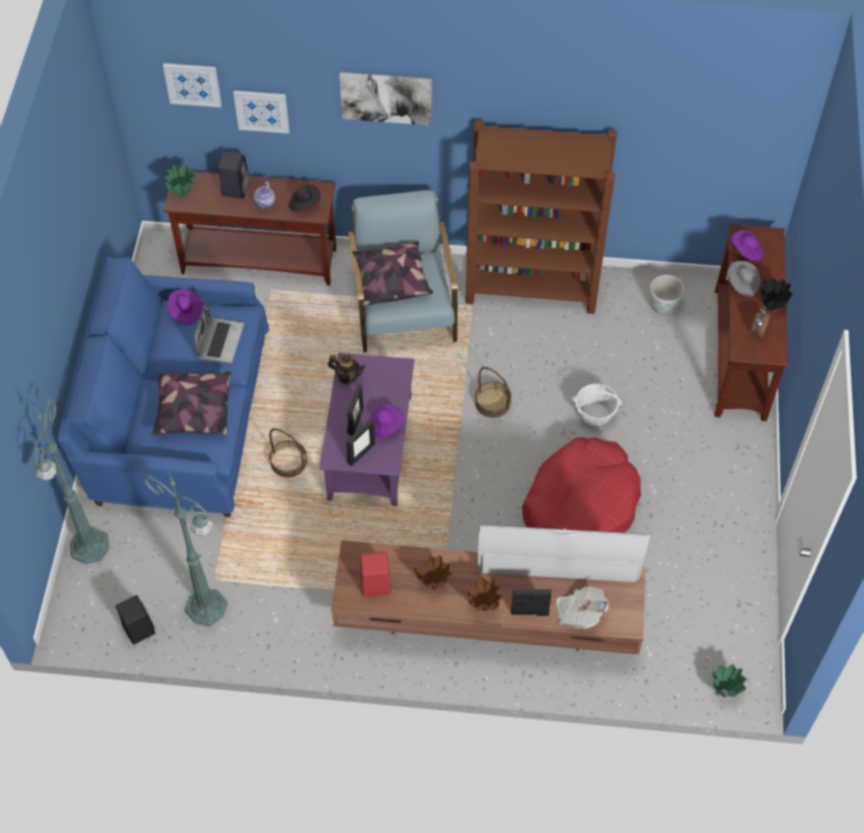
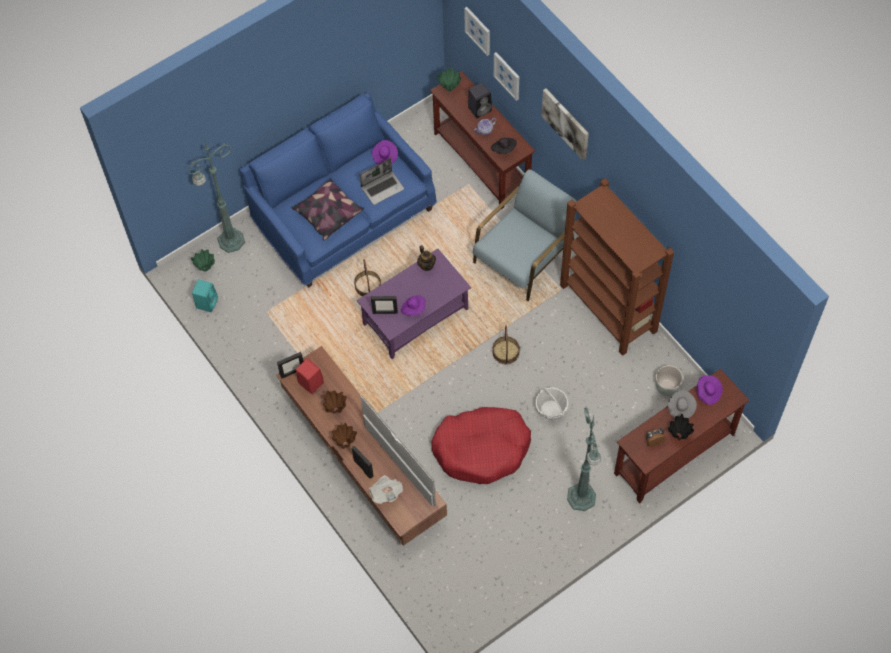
camera: 50 degrees right, 5 degrees up
black speaker [116,595,155,645] -> turquoise speaker [192,279,218,312]
green floor lamp [144,466,228,626] -> green floor lamp moved to [567,407,601,511]
picture frame [347,384,364,436] -> picture frame moved to [277,352,303,379]
pillow [352,241,433,306] -> none
green vase [713,664,746,697] -> green vase moved to [191,249,215,272]

